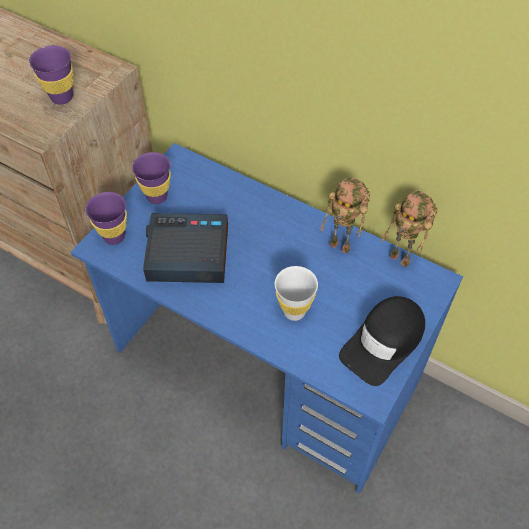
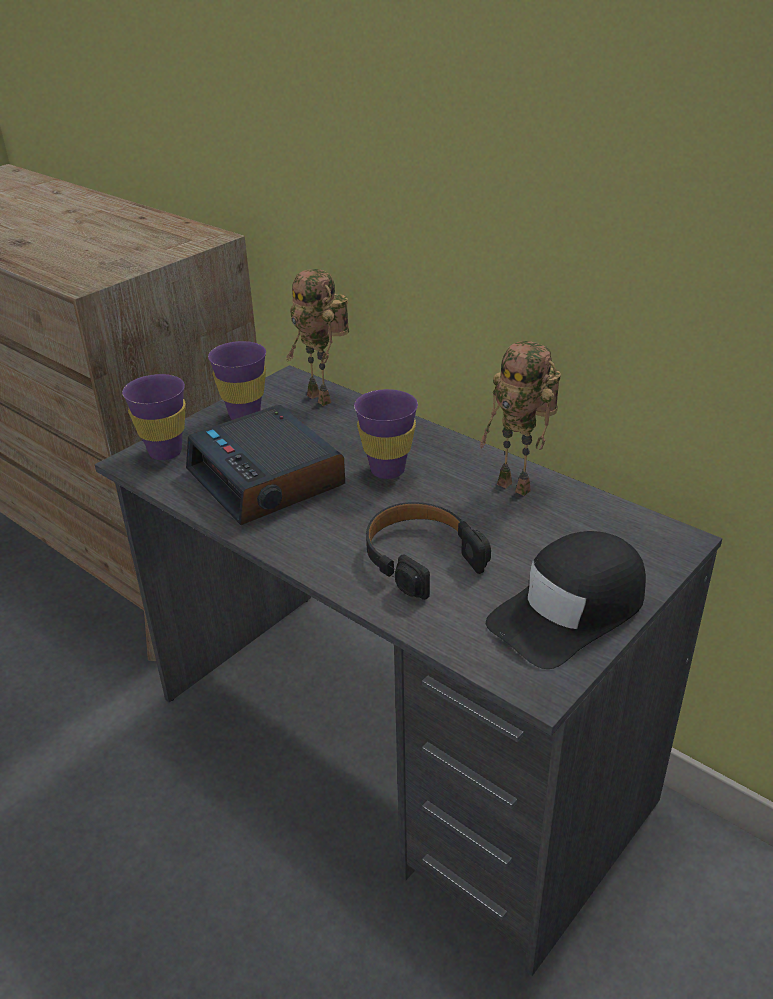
camera: 10 degrees right, 20 degrees down
purple cup [29,45,73,105] -> purple cup moved to [354,389,418,479]
blue desk [71,143,463,494] -> grey desk [95,365,722,976]
alarm clock [143,213,228,283] -> alarm clock turned 135 degrees counterclockwise [186,405,345,525]
white cup [275,266,318,321] -> black headphones [366,502,491,600]
toy robot [382,191,438,267] -> toy robot moved to [286,269,349,406]

